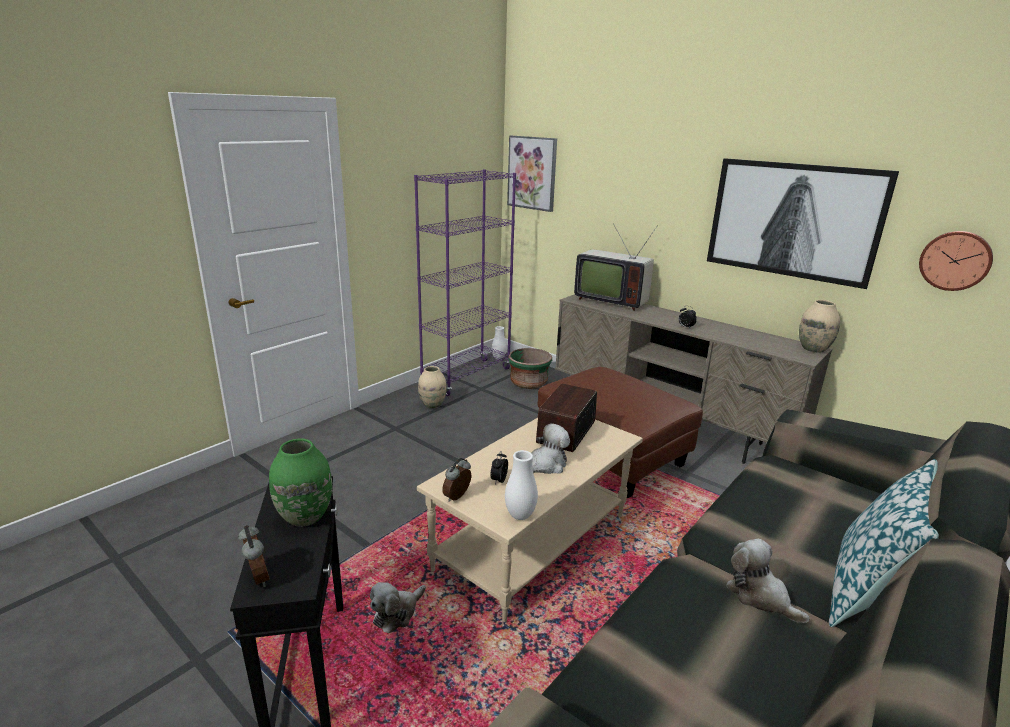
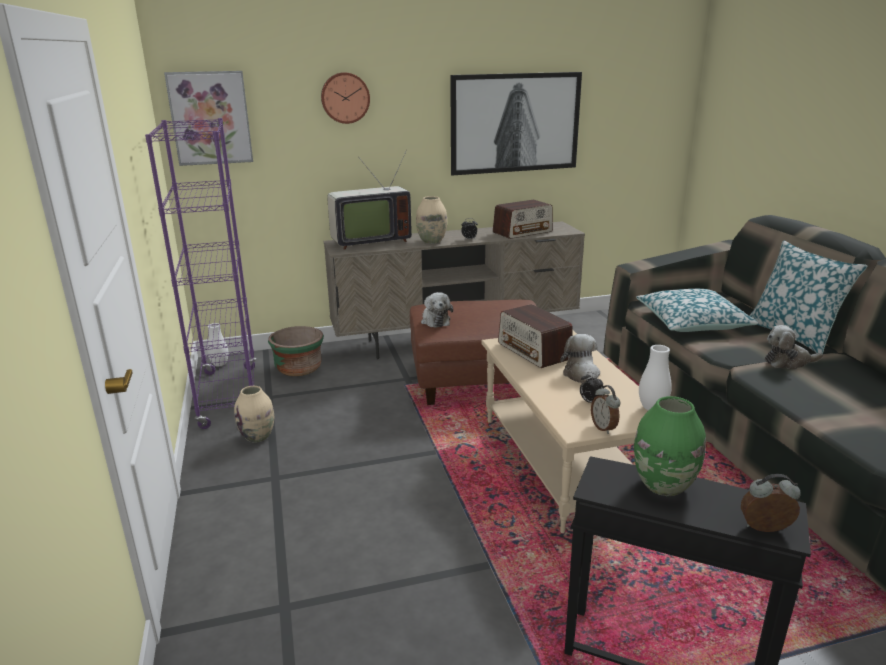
camera: 55 degrees left, 0 degrees up
plush toy [370,582,426,633] -> plush toy moved to [421,292,453,328]
beige vase [799,300,840,353] -> beige vase moved to [416,196,447,244]
wall clock [919,231,993,291] -> wall clock moved to [321,72,370,124]
none -> radio [493,200,553,239]
none -> pillow [636,289,759,332]

